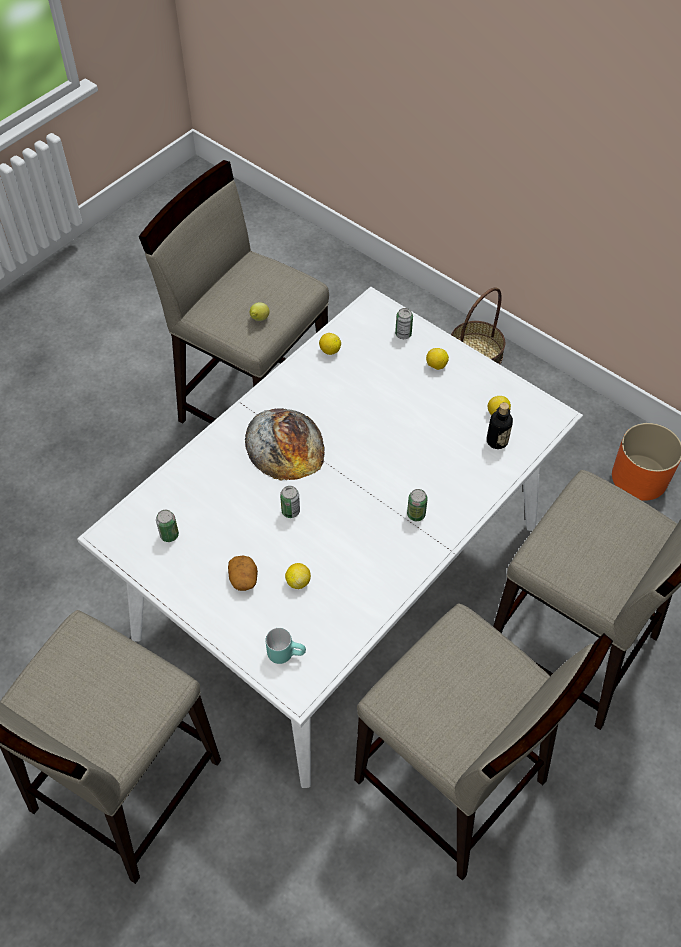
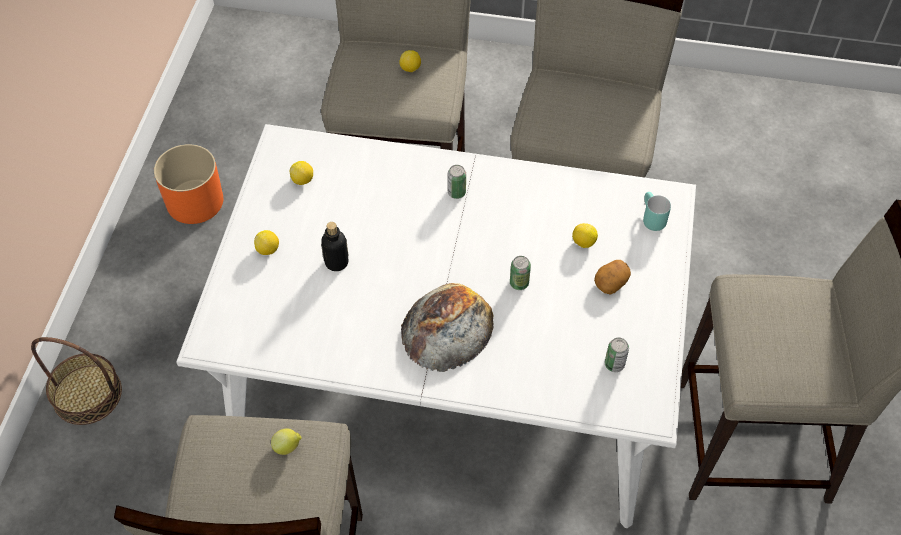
camera: 120 degrees left, 0 degrees up
lemon [319,333,341,355] -> lemon moved to [399,50,421,72]
can [395,308,413,339] -> none
bottle [487,402,513,449] -> bottle moved to [321,222,349,271]

